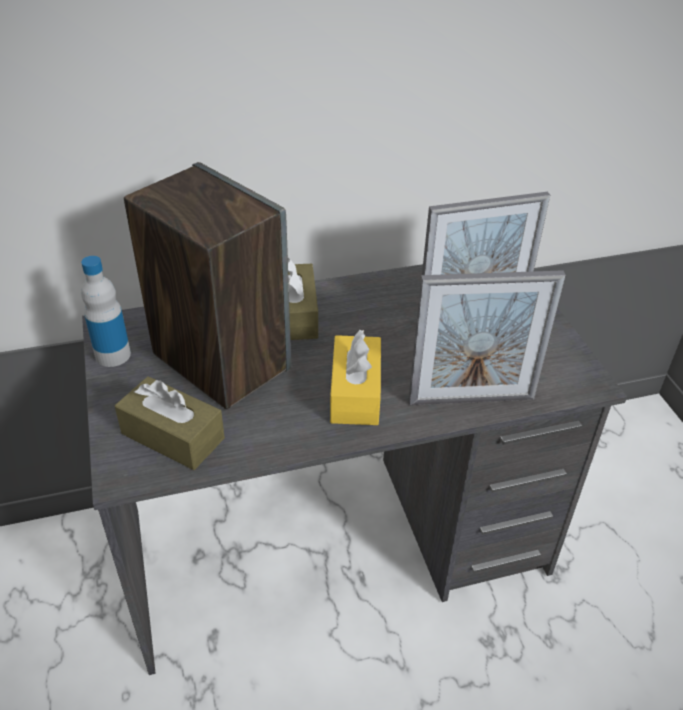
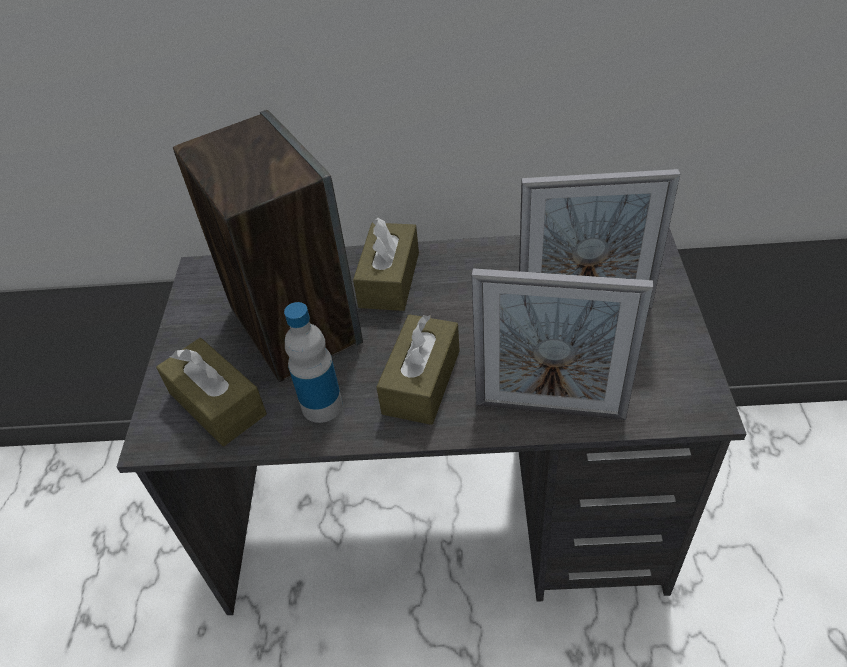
camera: 20 degrees right, 5 degrees up
bottle [81,256,131,367] -> bottle moved to [284,302,343,423]
yellow tissue box [330,330,381,425] -> brown tissue box [376,314,460,425]

